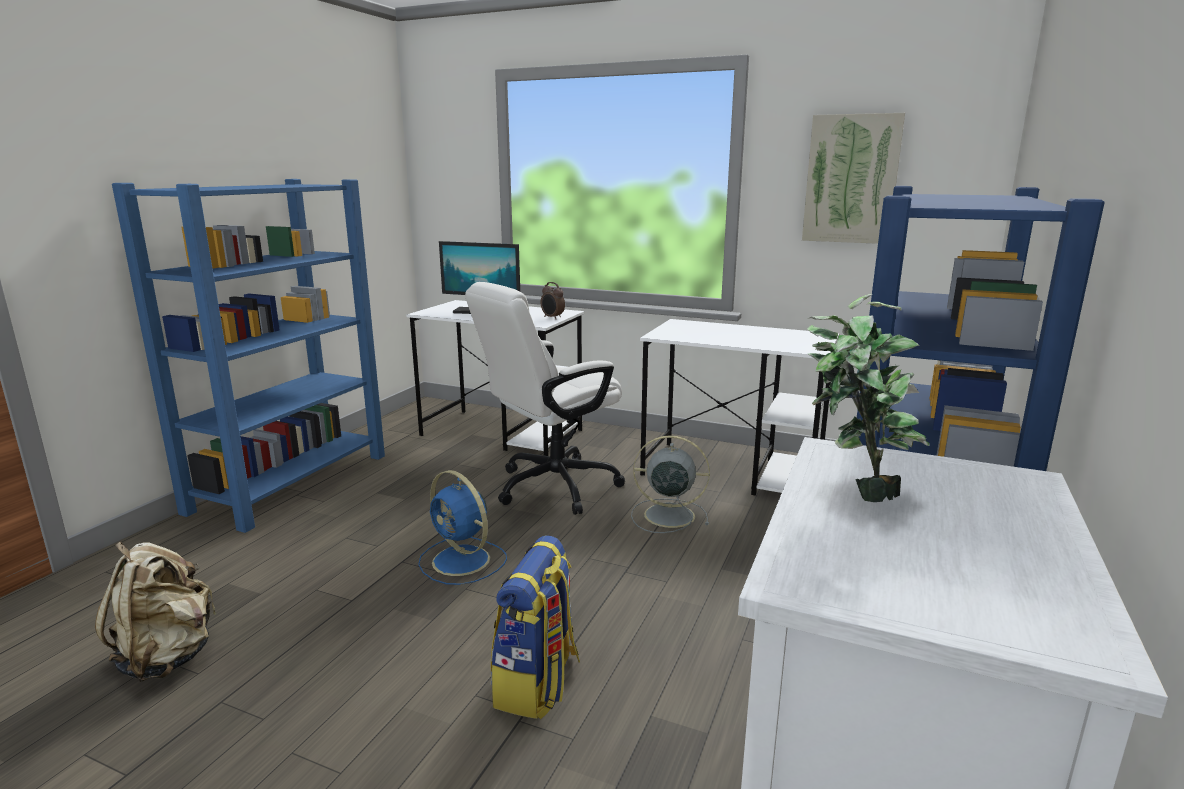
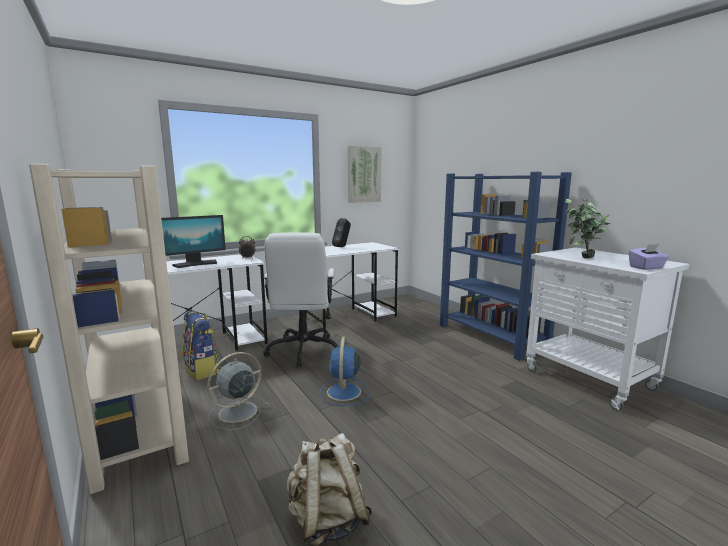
camera: 55 degrees left, 5 degrees down
blue bookcase [112,179,385,533] -> beige bookcase [29,163,189,494]
blue fan [418,470,507,585] -> blue fan turned 105 degrees clockwise [319,336,369,406]
backpack [491,535,580,720] -> backpack moved to [182,311,220,380]
grey fan [631,435,710,533] -> grey fan moved to [207,352,269,430]
none -> black speaker [332,218,351,247]
none -> purple tissue box [629,244,669,270]

